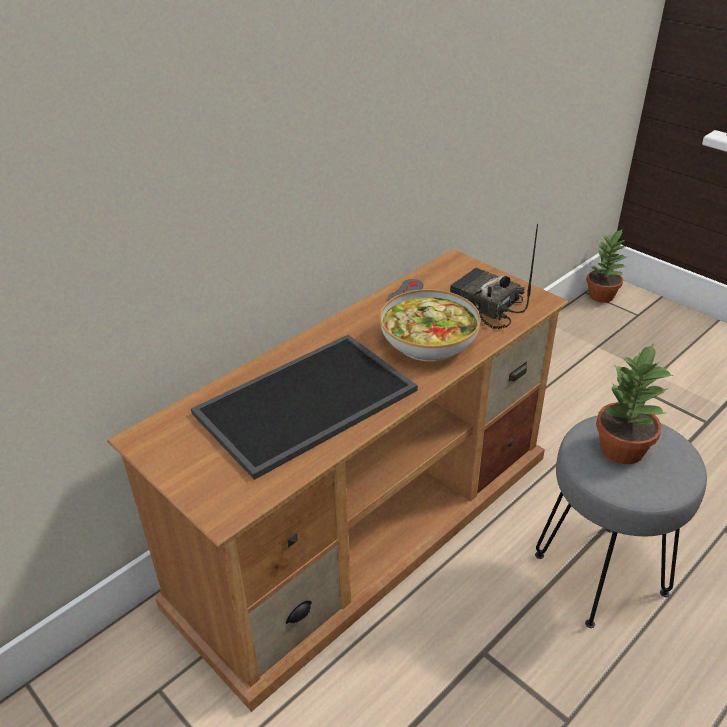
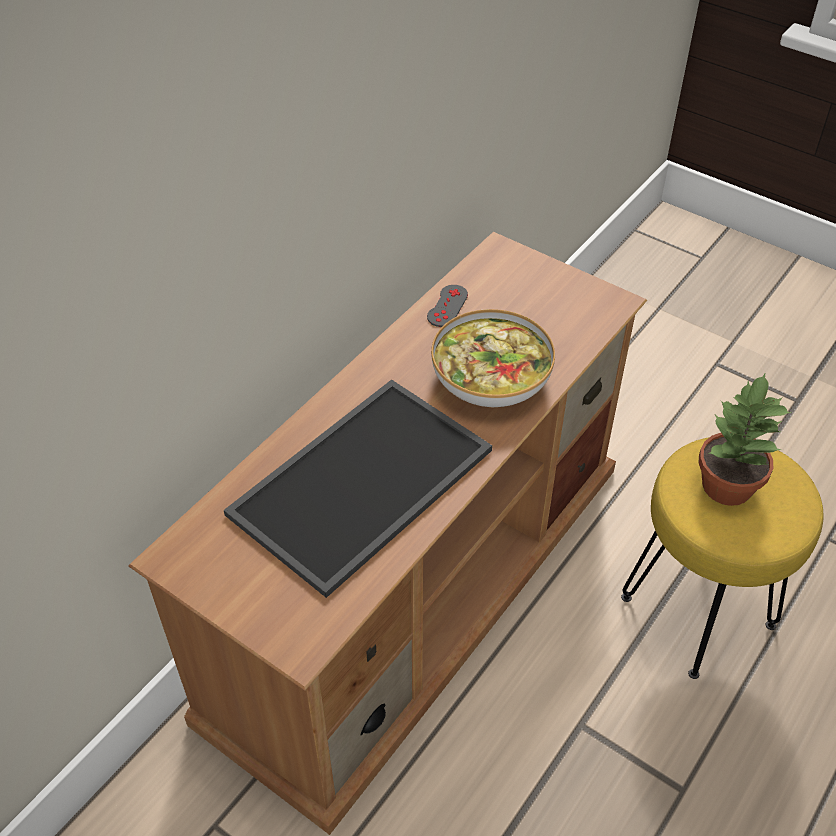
camera: 10 degrees left, 10 degrees up
radio [450,224,538,329] -> none
grey stool [535,415,707,628] -> yellow stool [621,437,823,679]
potted plant [586,230,626,303] -> none

